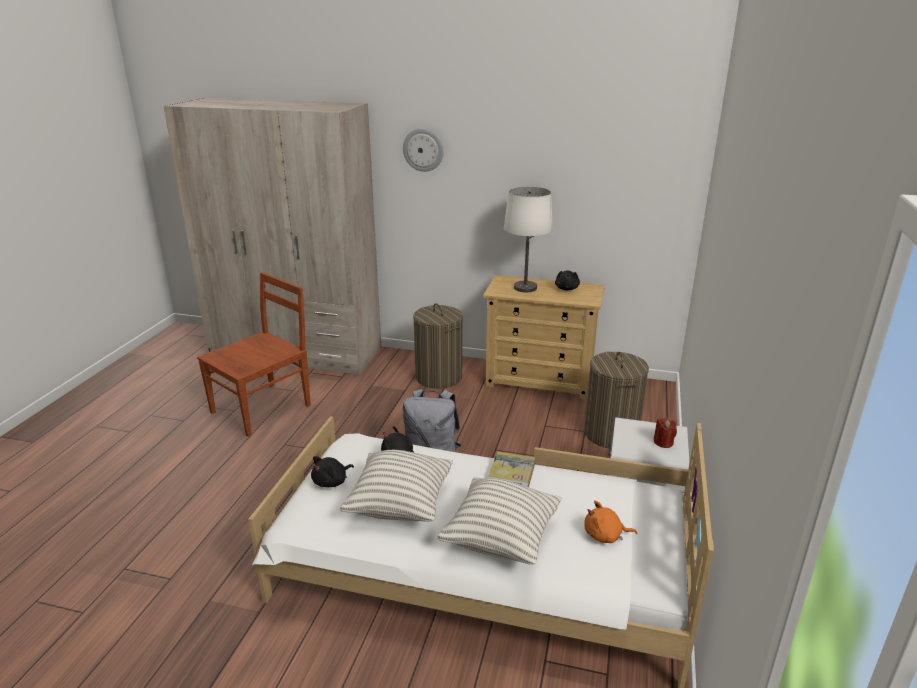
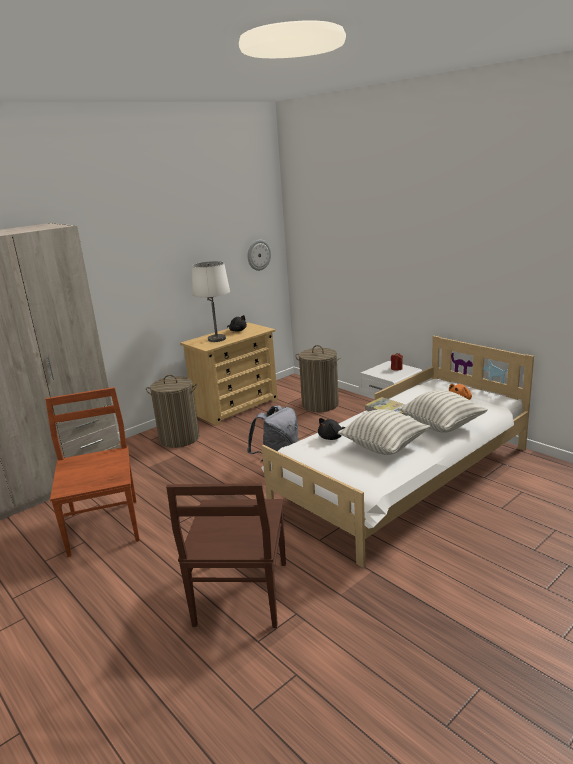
camera: 55 degrees left, 5 degrees down
black plush toy [311,456,354,487] -> none
wall clock [403,128,444,172] -> wall clock moved to [247,240,271,271]
none -> brown chair [166,483,286,628]

